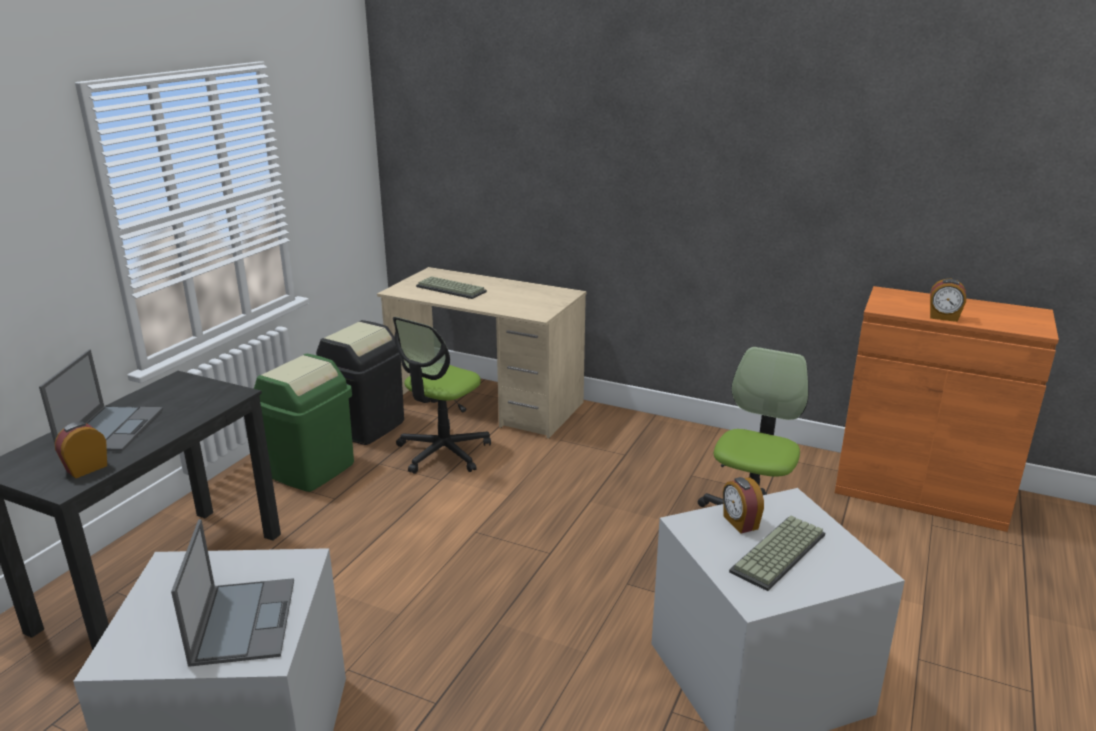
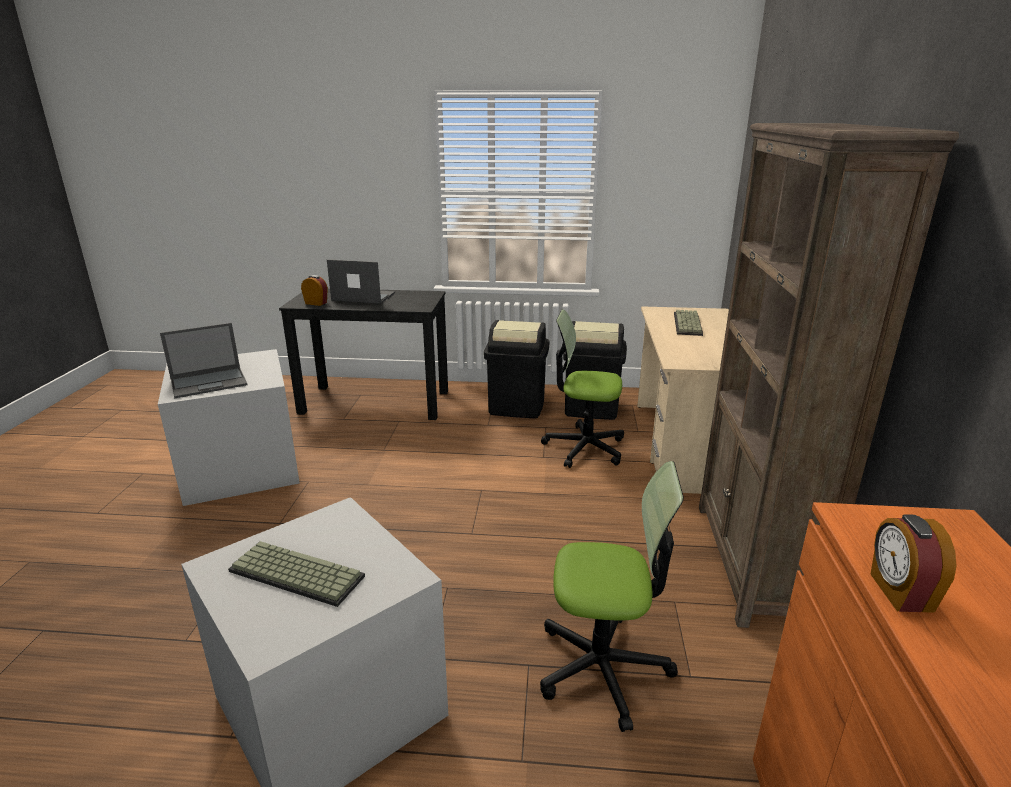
camera: 70 degrees right, 0 degrees up
laptop [39,350,163,451] -> laptop turned 150 degrees counterclockwise [327,259,395,304]
green trash can [254,354,354,492] -> black trash can [484,320,549,418]
alarm clock [723,477,764,534] -> none
none -> brown bookcase [699,123,959,628]

